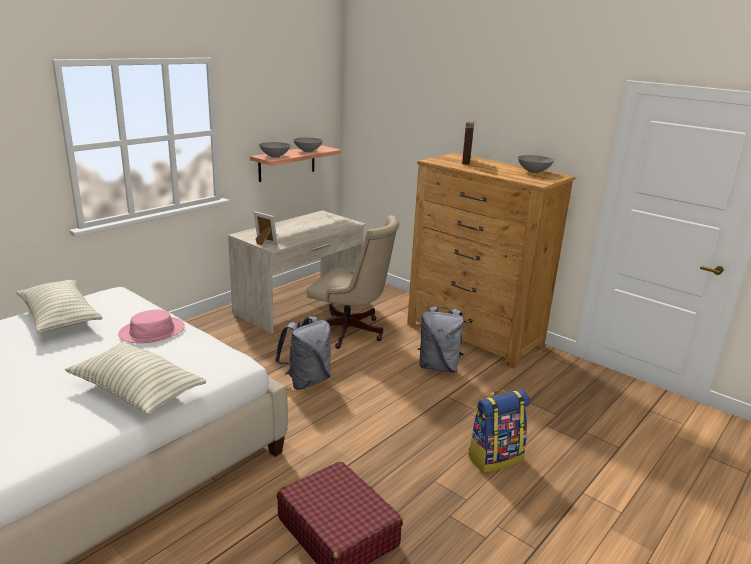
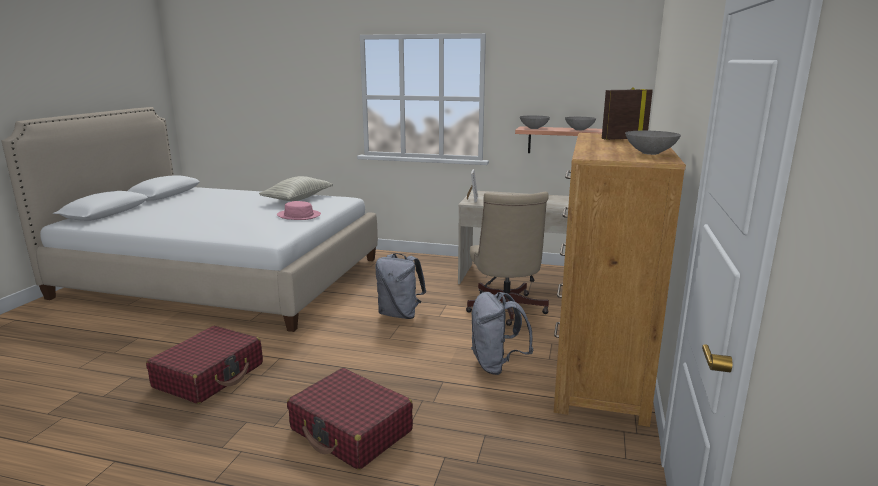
camera: 65 degrees right, 5 degrees down
pillow [65,342,206,414] -> none
backpack [468,390,530,473] -> red suitcase [287,368,413,470]

